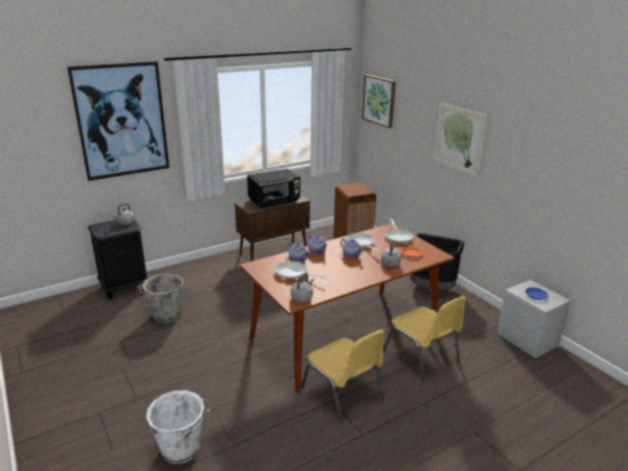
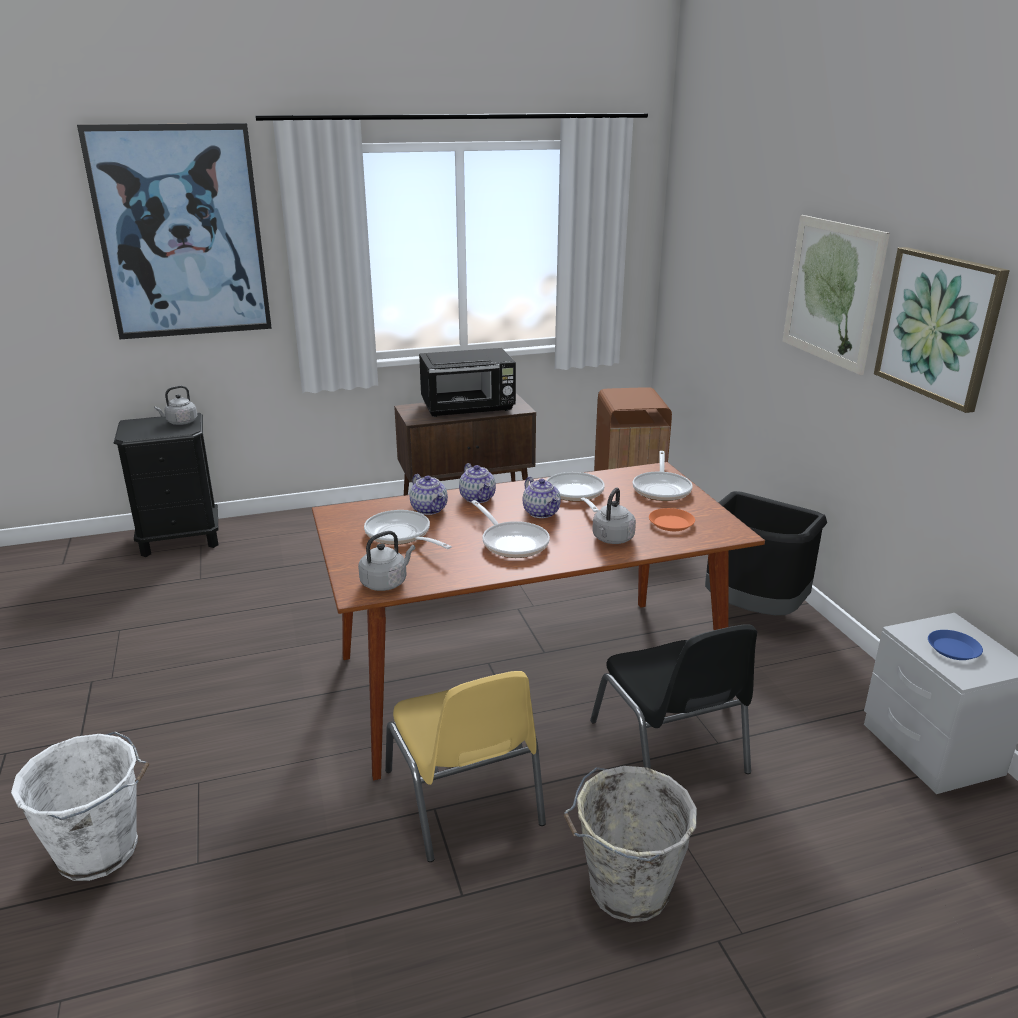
camera: 15 degrees right, 0 degrees up
grey bucket [138,274,184,323] -> grey bucket moved to [564,766,697,922]
picture [362,74,396,128] -> picture moved to [874,247,1010,413]
yellow chair [383,296,467,381] -> black chair [590,624,757,774]
none -> frying pan [471,500,550,558]

